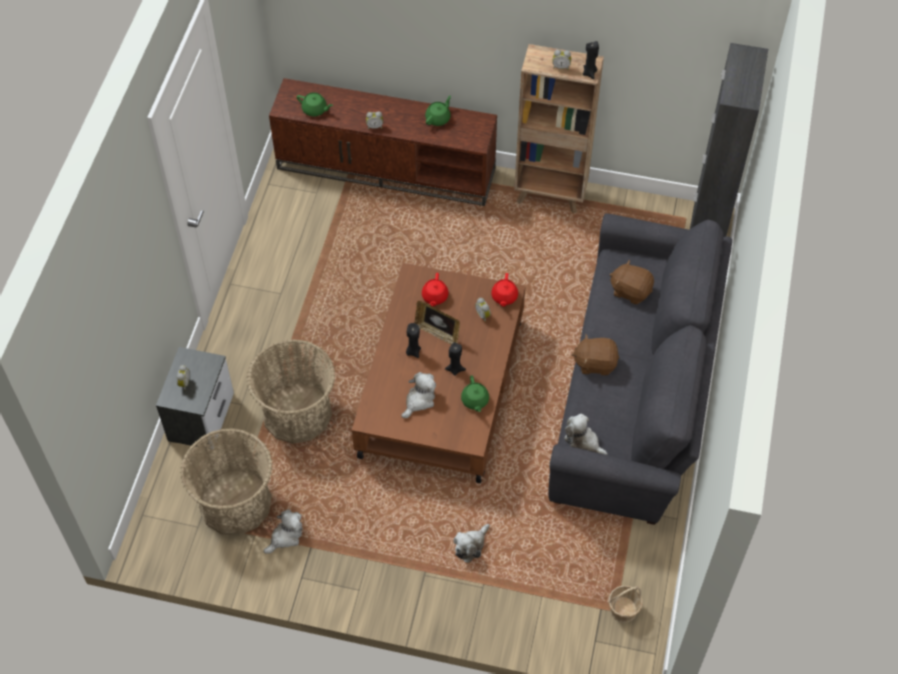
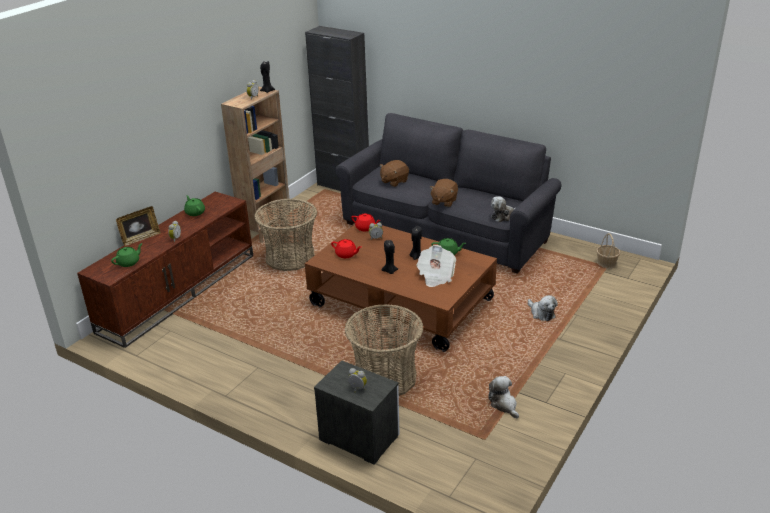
camera: 70 degrees left, 25 degrees down
basket [180,428,272,536] -> basket moved to [254,198,317,271]
plush toy [402,372,436,418] -> newspaper [416,245,456,287]
picture frame [414,301,460,345] -> picture frame moved to [116,206,161,246]

